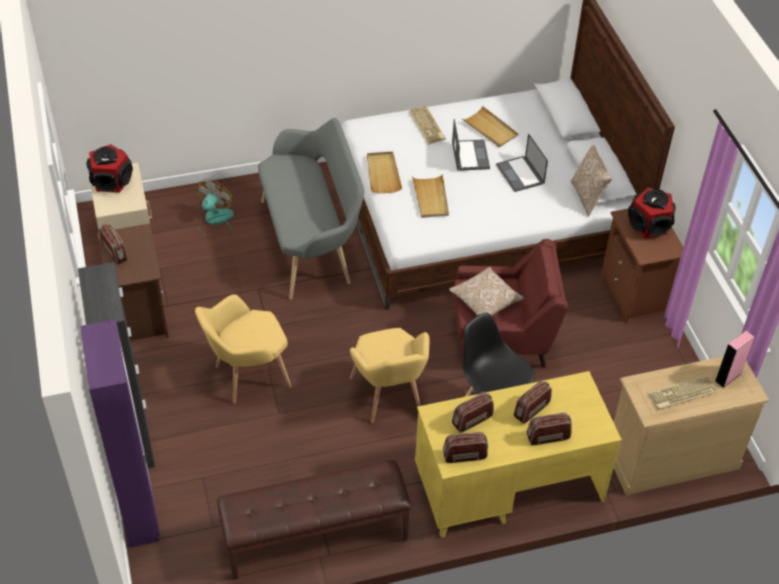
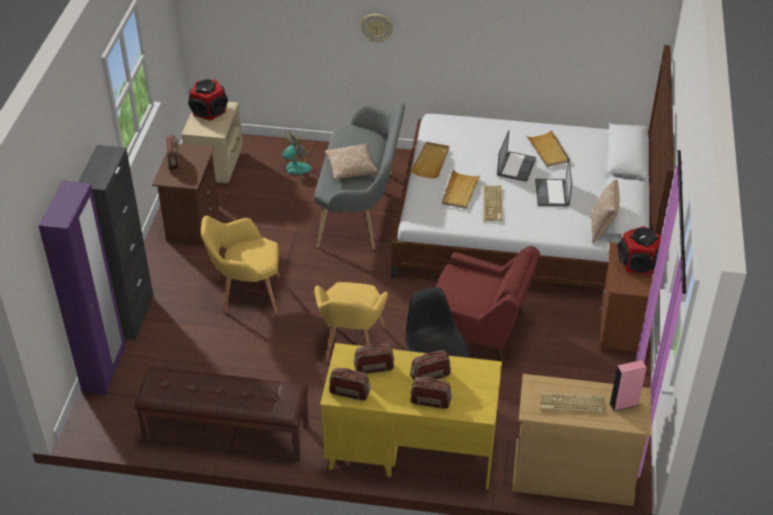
camera: 25 degrees right, 5 degrees down
keyboard [409,106,446,145] -> keyboard moved to [483,186,502,221]
pillow [449,266,524,316] -> pillow moved to [325,144,379,180]
none -> wall clock [361,14,393,43]

